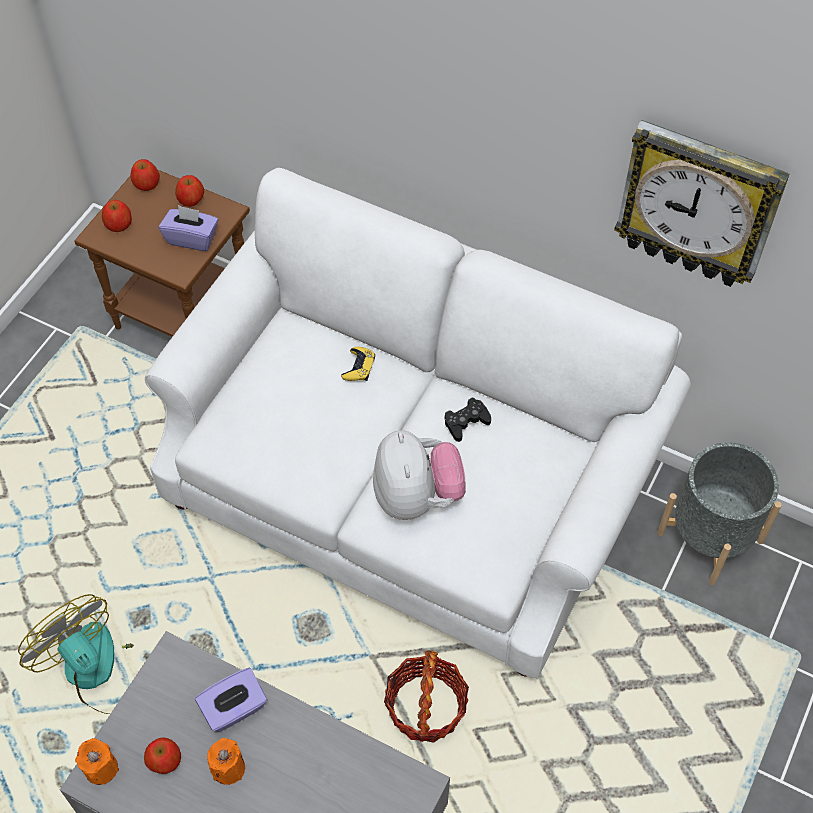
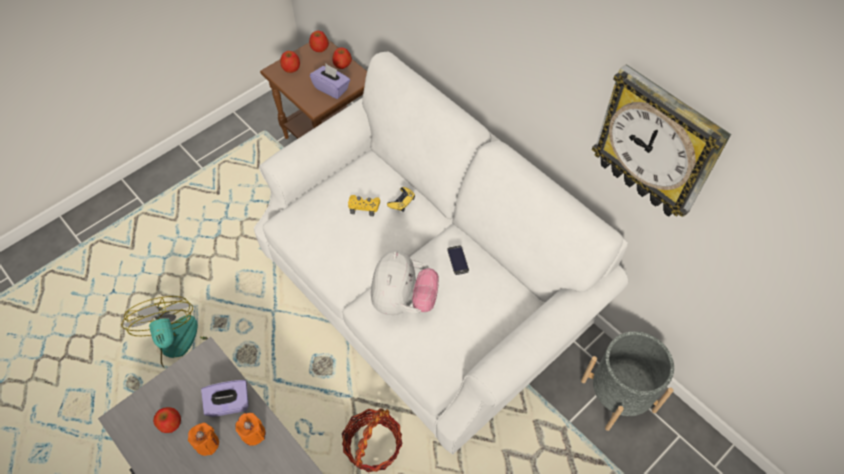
camera: 20 degrees right, 0 degrees up
orange candle [75,738,119,785] -> orange candle moved to [235,413,265,446]
black game controller [445,398,491,442] -> phone [447,245,469,275]
none -> yellow game controller [348,195,380,217]

